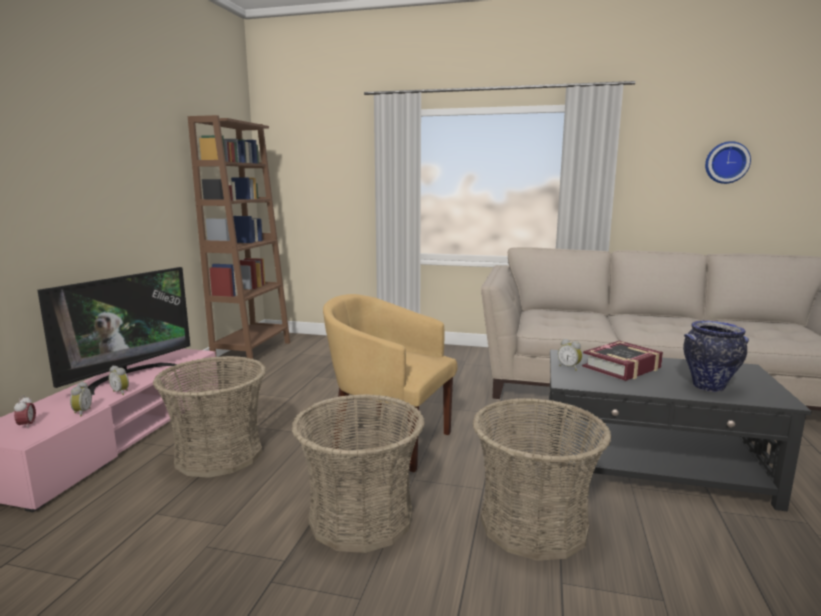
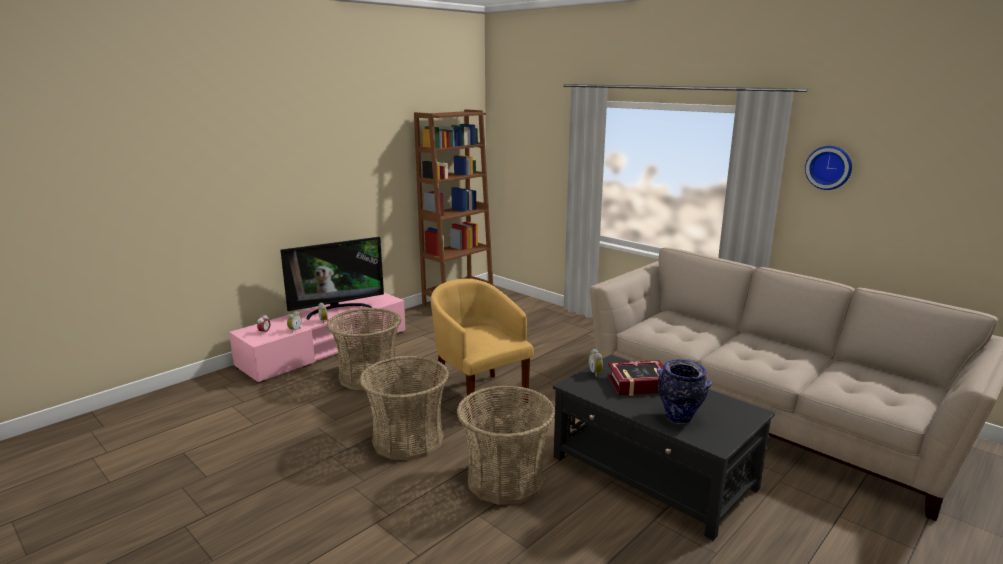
camera: 30 degrees right, 5 degrees up
wall clock [705,141,751,184] -> wall clock moved to [805,146,852,190]

